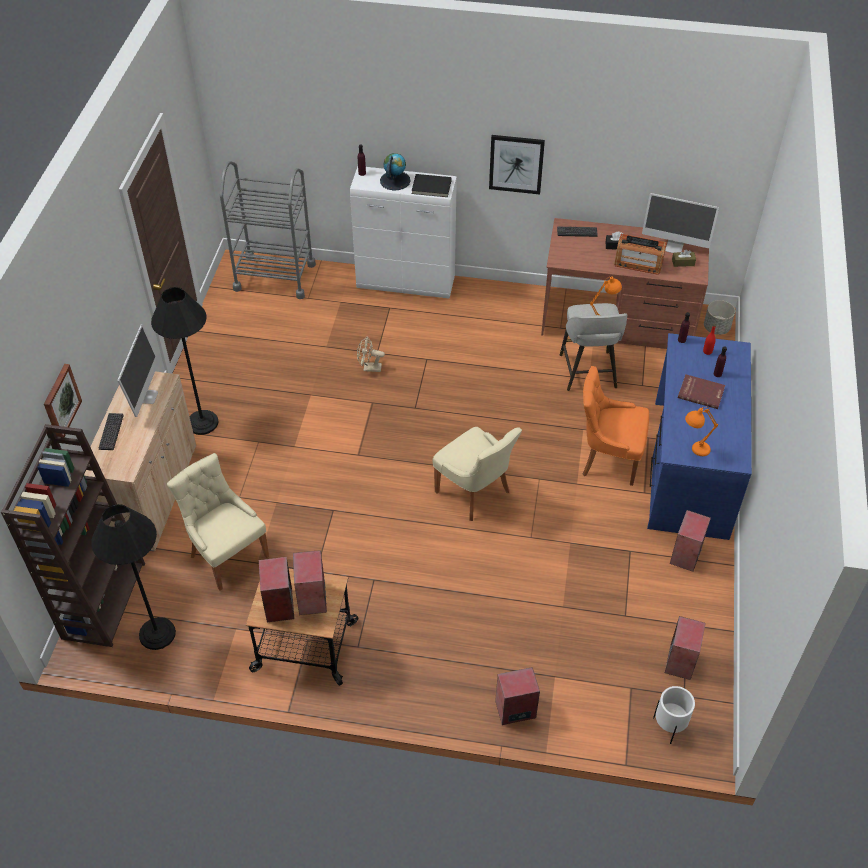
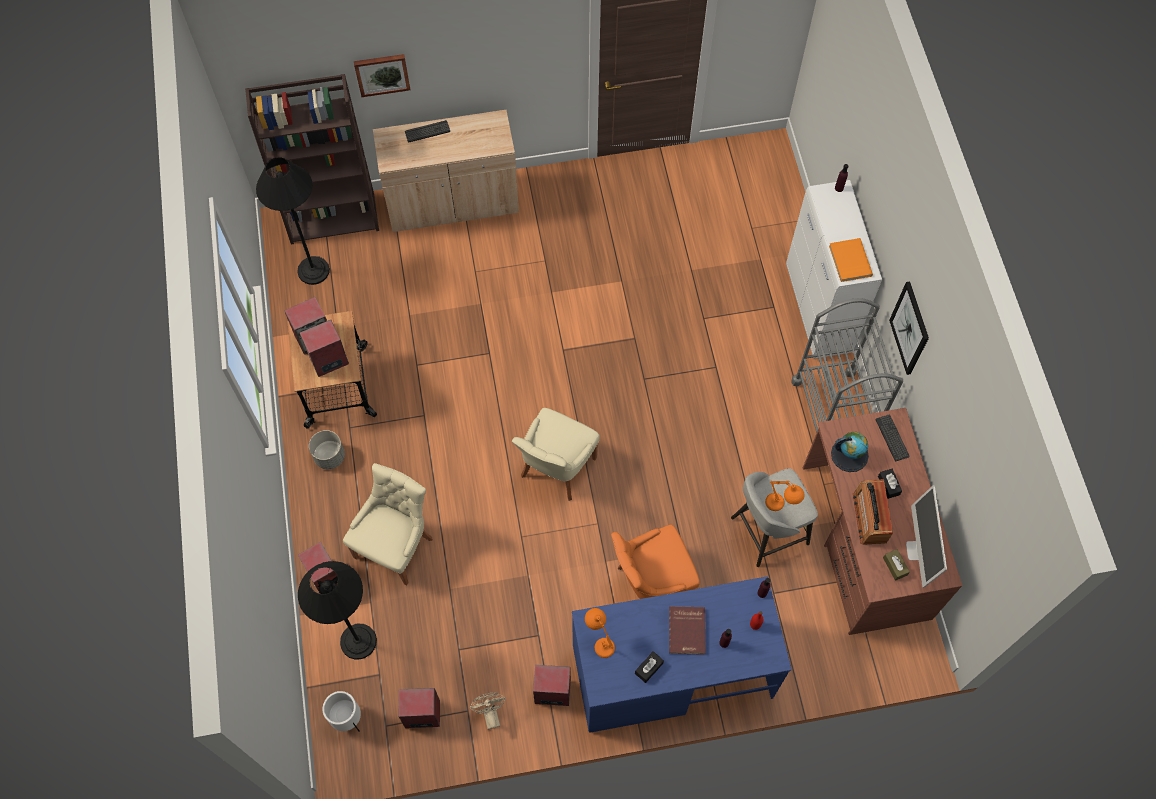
camera: 70 degrees right, 15 degrees up
monitor [117,324,159,417] -> none
black floor lamp [151,287,219,435] -> black floor lamp moved to [298,561,377,660]
beige chair [167,453,269,591] -> beige chair moved to [343,463,433,585]
grey cart [220,161,316,299] -> grey cart moved to [791,298,903,433]
beige fan [357,336,385,372] -> beige fan moved to [469,693,506,730]
globe [380,153,411,190] -> globe moved to [831,432,869,472]
black book [412,174,452,197] -> orange book [829,238,873,282]
orange chair [583,366,649,486] -> orange chair turned 105 degrees counterclockwise [611,525,700,599]
grey planter [704,300,735,335] -> grey planter moved to [309,430,345,469]
none -> black tissue box [635,651,664,683]

